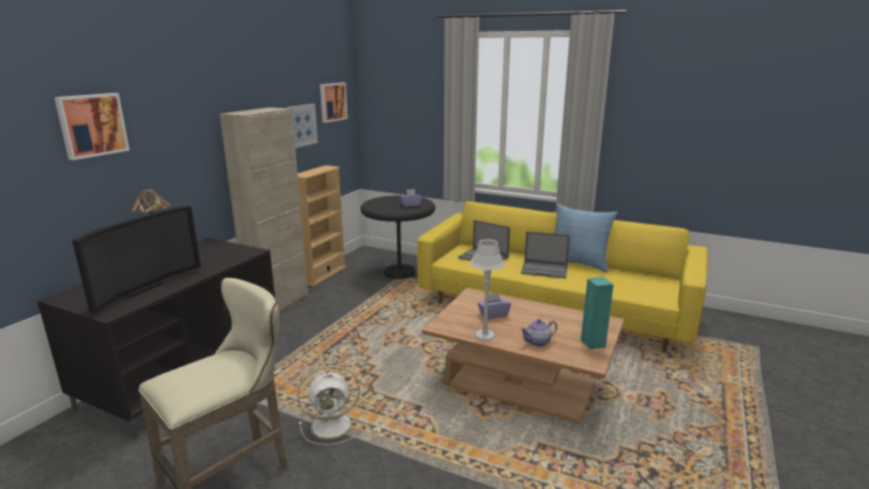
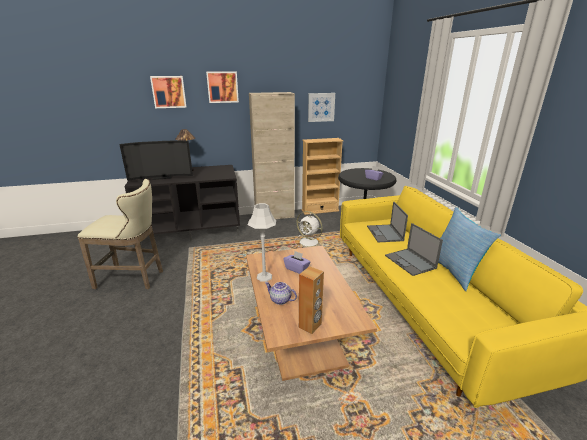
camera: 50 degrees right, 5 degrees up
white fan [297,365,362,445] -> white fan moved to [294,211,323,247]
picture [320,83,348,123] -> picture moved to [206,71,239,103]
turquoise speaker [581,277,614,349] -> brown speaker [299,266,324,334]

